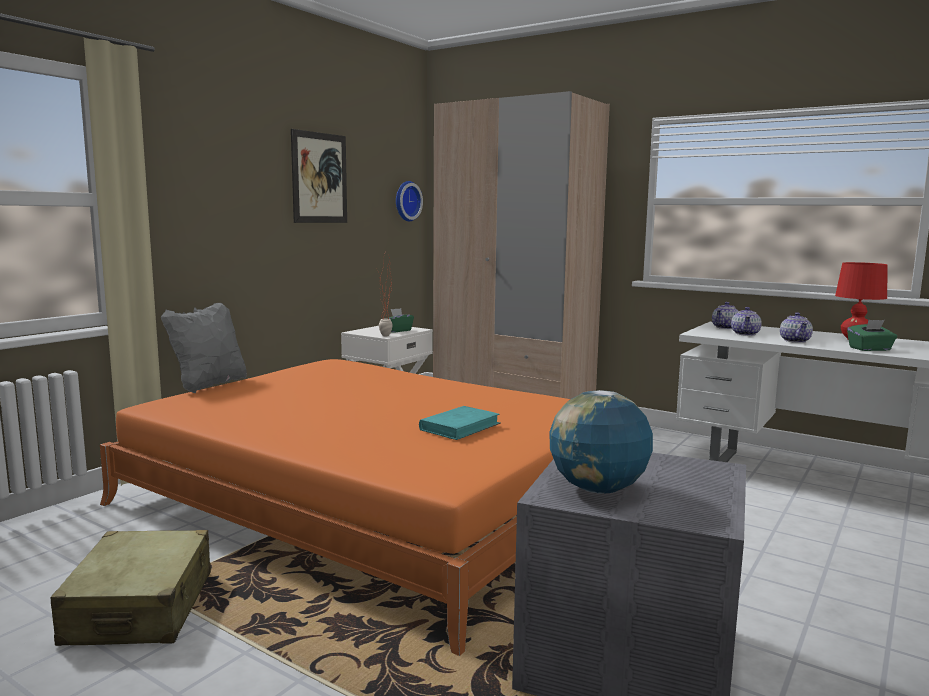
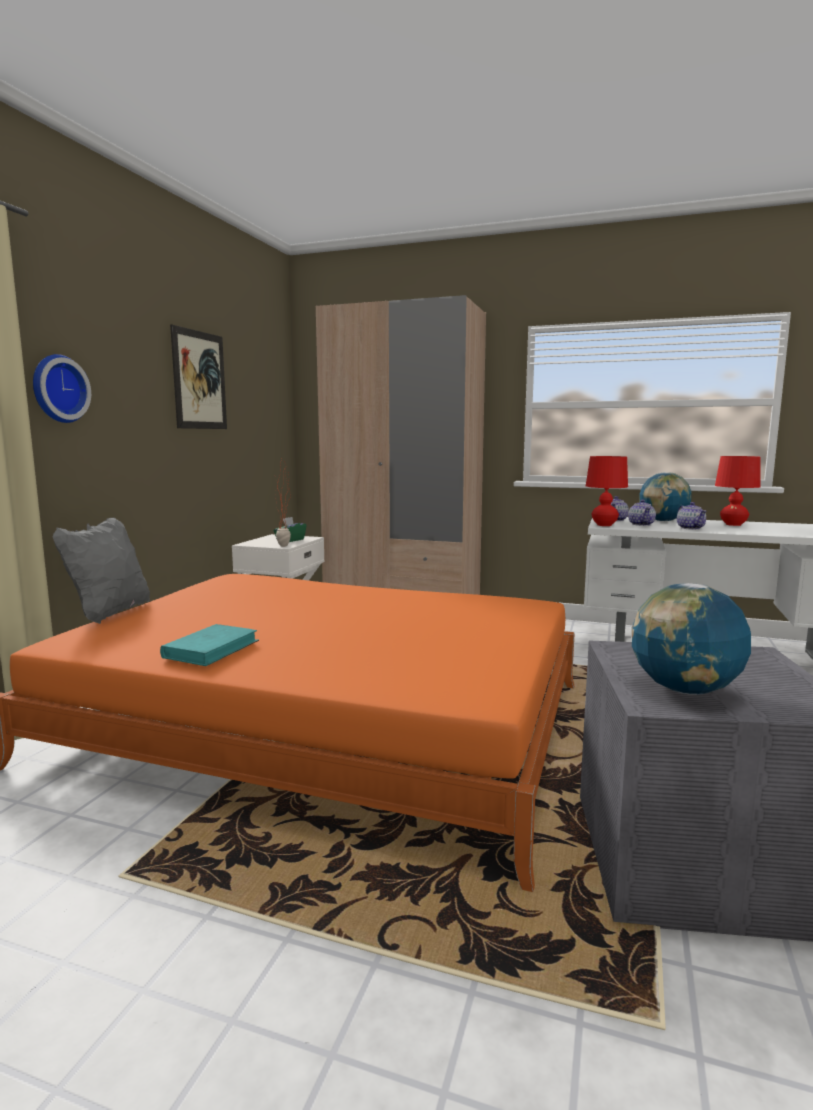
camera: 15 degrees left, 0 degrees up
beige suitcase [50,530,211,646] -> none
wall clock [396,181,423,222] -> wall clock moved to [33,354,91,423]
turquoise book [419,406,501,440] -> turquoise book moved to [160,624,259,666]
green tissue box [847,320,897,351] -> none
none -> red table lamp [586,456,628,526]
none -> globe [640,472,692,521]

